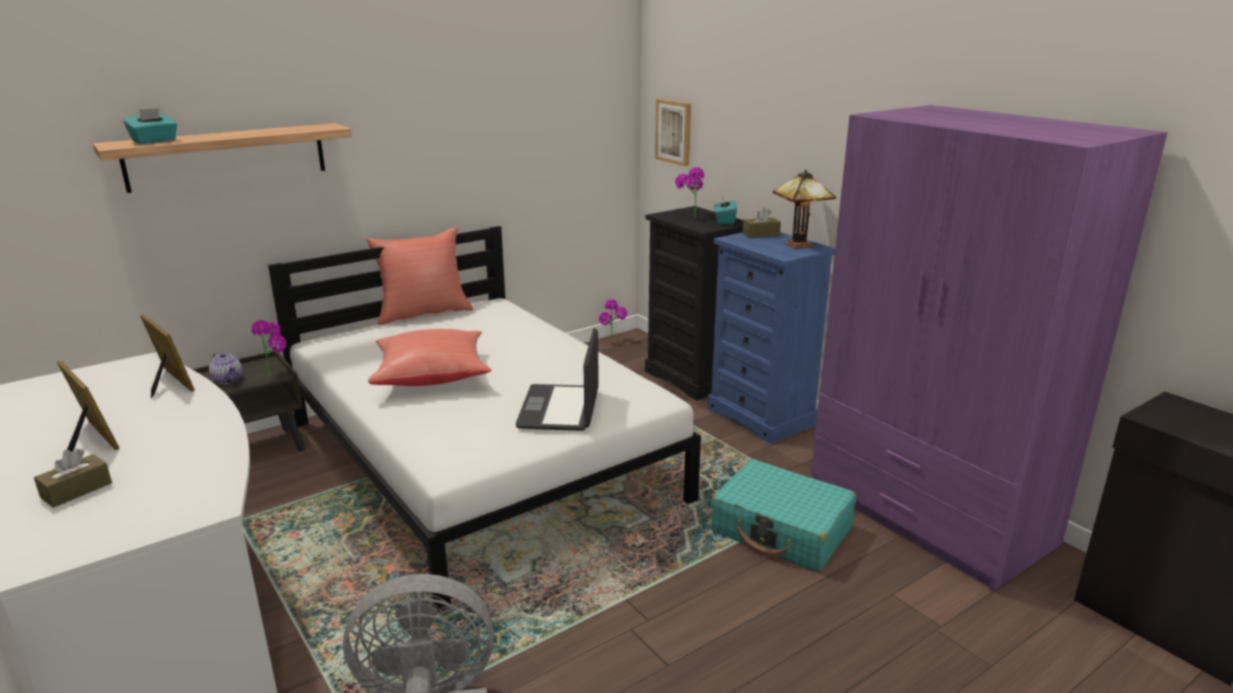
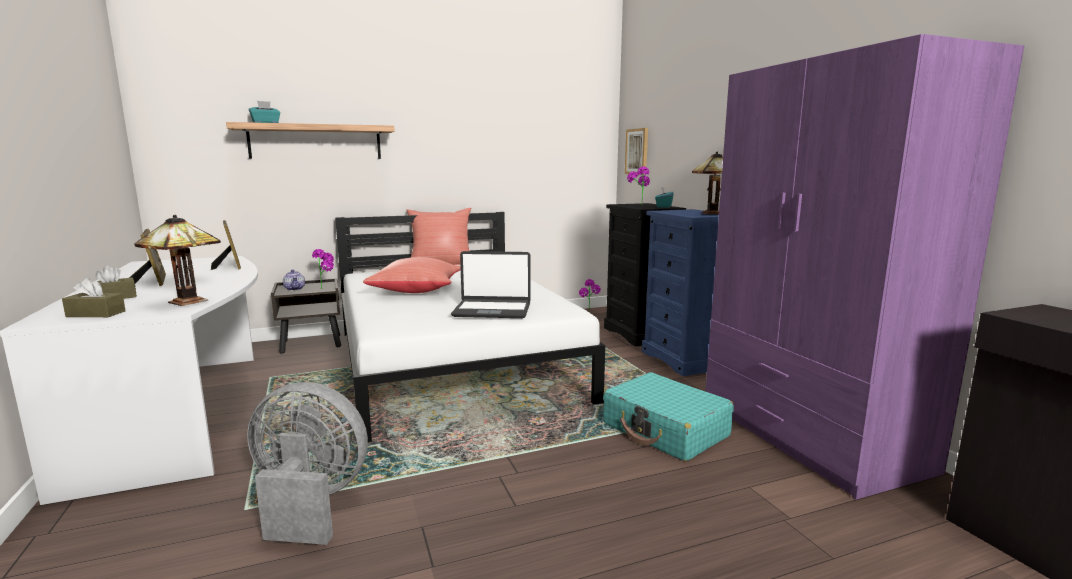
camera: 15 degrees right, 10 degrees down
laptop [515,328,599,431] -> laptop turned 105 degrees counterclockwise [451,251,531,318]
brown tissue box [742,207,781,238] -> brown tissue box moved to [62,278,125,317]
none -> table lamp [134,214,221,306]

